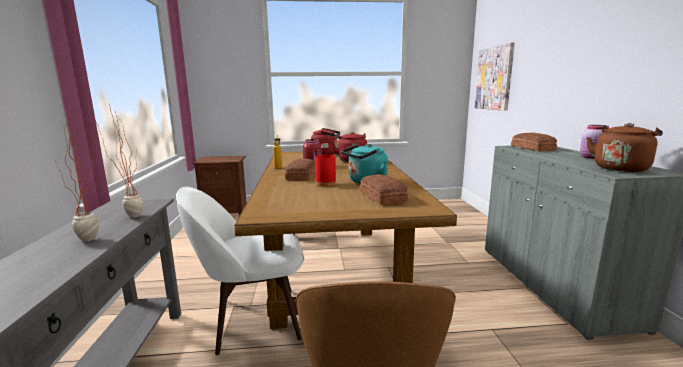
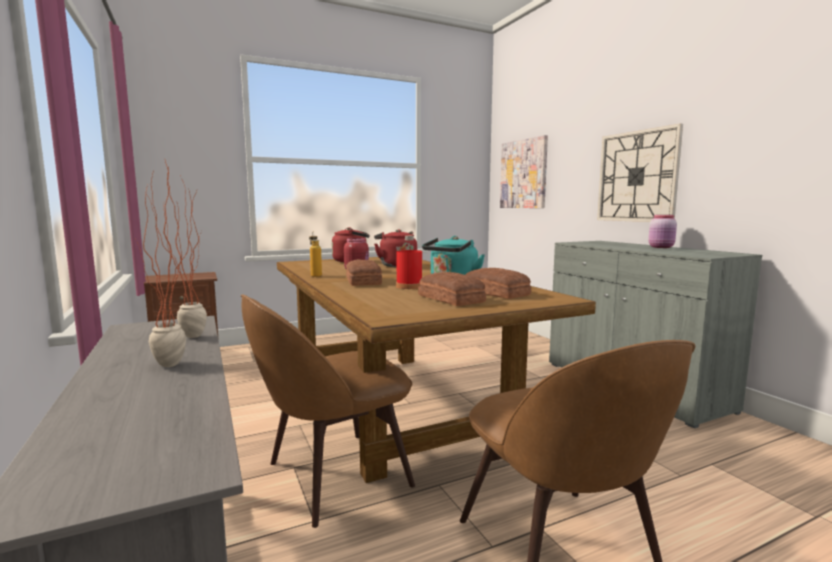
camera: 20 degrees left, 5 degrees down
white chair [176,187,304,355] -> brown chair [241,294,415,528]
bread [511,133,557,151] -> bread moved to [418,272,486,306]
brown kettle [586,123,663,172] -> none
none -> wall clock [597,124,683,222]

